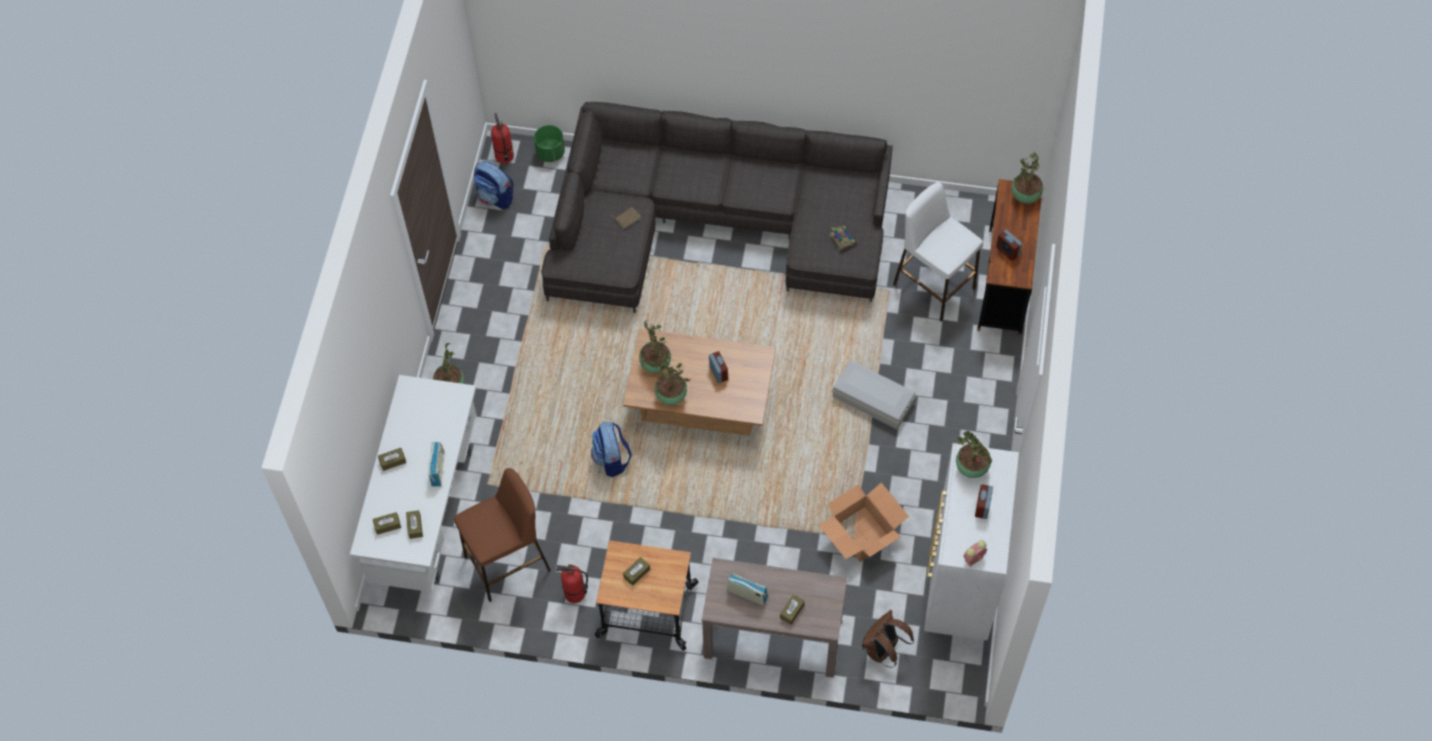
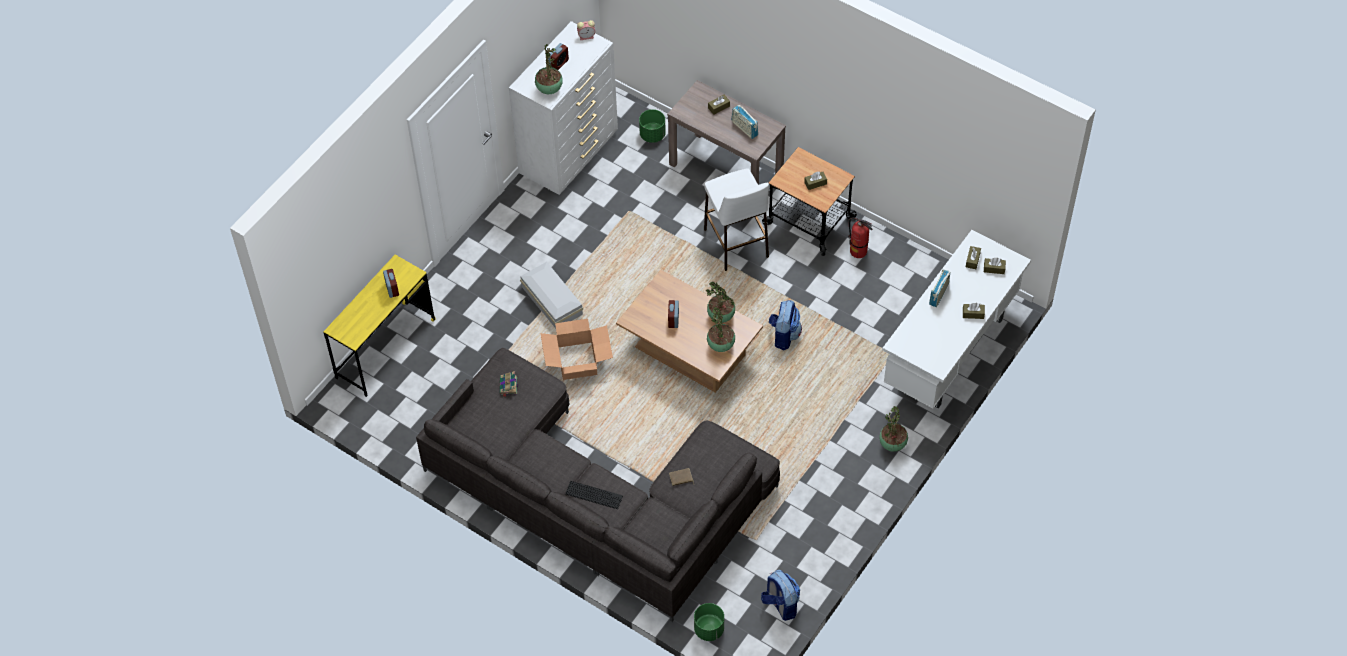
camera: 155 degrees left, 5 degrees down
brown stool [454,468,551,602] -> none
fire extinguisher [491,113,514,164] -> none
cardboard box [818,483,909,562] -> cardboard box moved to [540,319,613,380]
brown backpack [862,610,914,668] -> green planter [639,109,666,143]
white stool [893,182,983,322] -> white stool moved to [704,168,769,271]
brown desk [977,179,1042,337] -> yellow desk [323,255,436,397]
potted plant [1012,152,1043,204] -> none
none -> keyboard [565,481,623,509]

